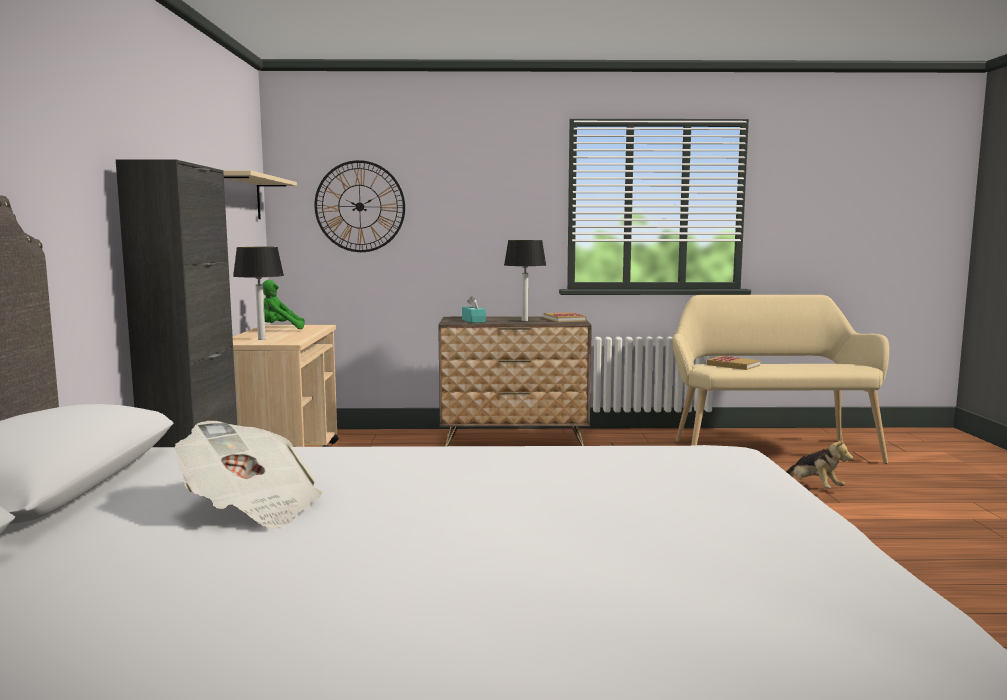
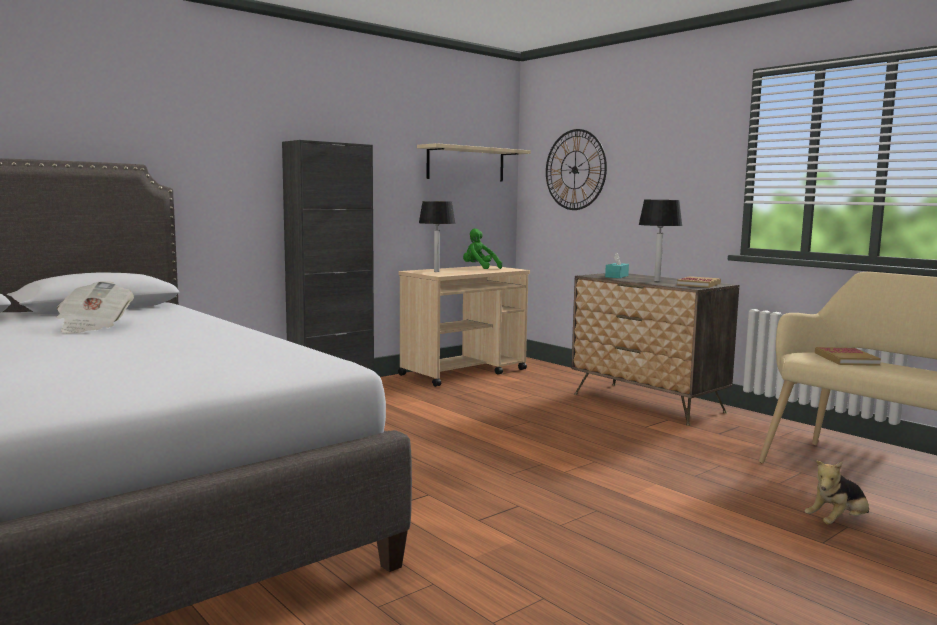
camera: 50 degrees right, 0 degrees up
plush toy [786,437,853,488] -> plush toy turned 45 degrees clockwise [805,461,869,525]

